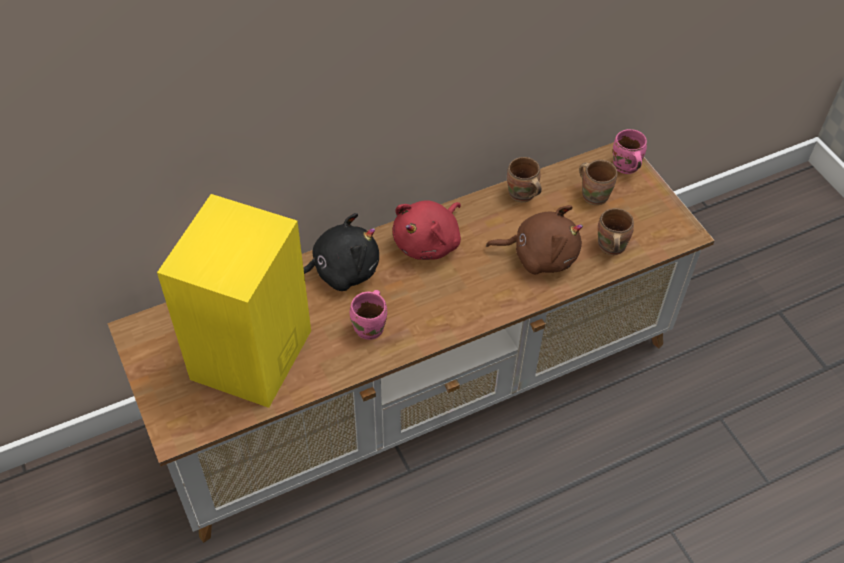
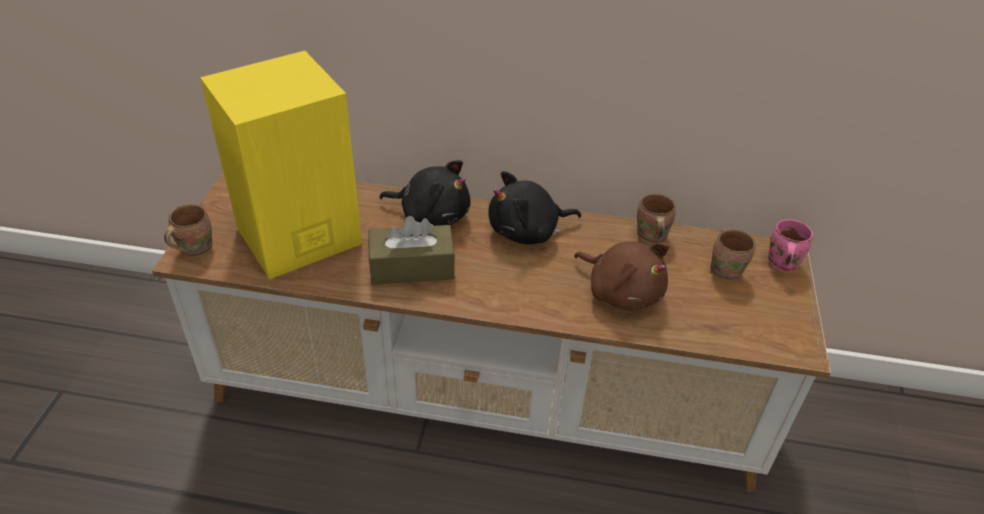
camera: 35 degrees right, 10 degrees down
pink mug [350,290,387,340] -> brown tissue box [369,216,455,285]
red plush toy [392,200,461,260] -> black plush toy [488,171,581,244]
brown mug [598,208,634,255] -> brown mug moved to [164,204,212,258]

